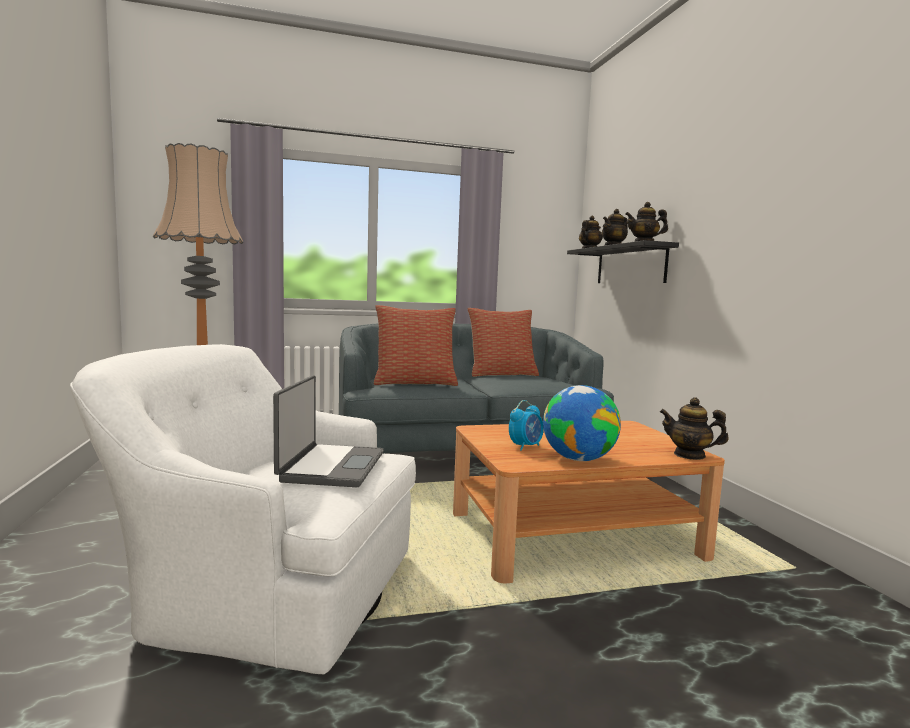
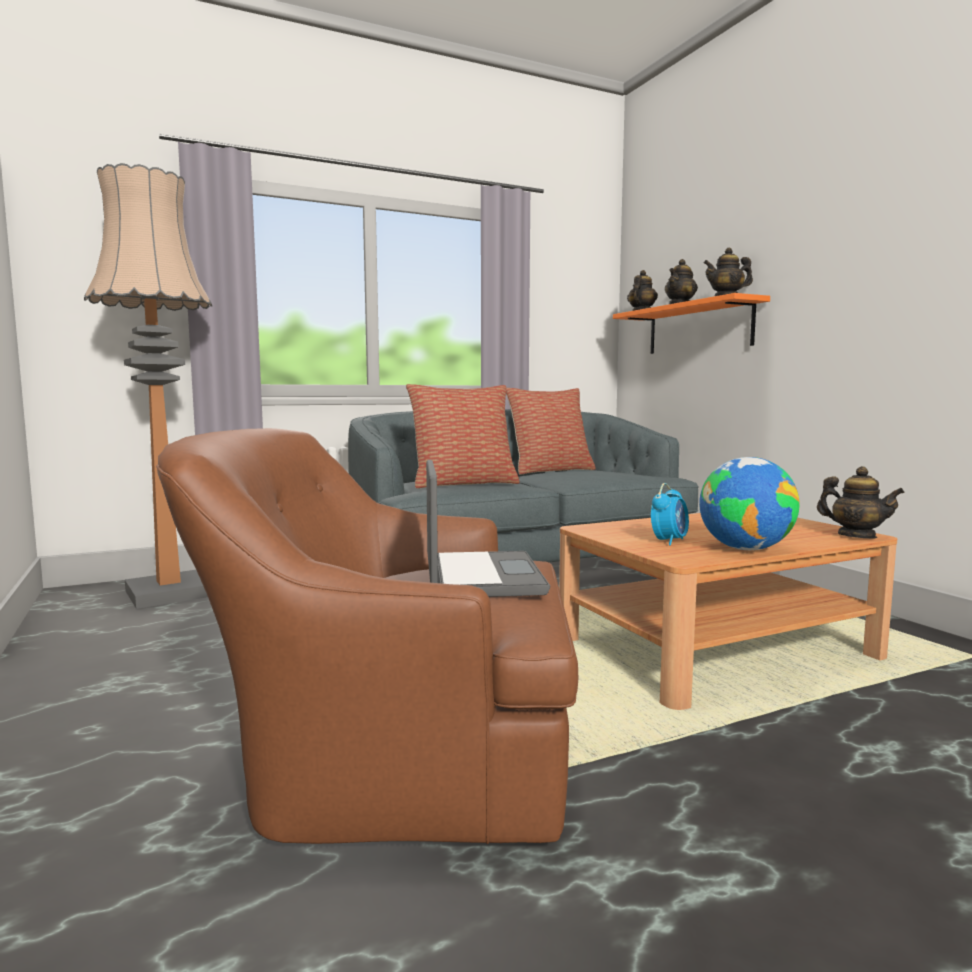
camera: 10 degrees left, 0 degrees up
white armchair [70,344,416,674] -> brown armchair [156,428,578,844]
black shelf [567,240,679,283] -> orange shelf [613,293,770,354]
teapot [660,397,729,460] -> teapot turned 150 degrees counterclockwise [817,466,904,538]

